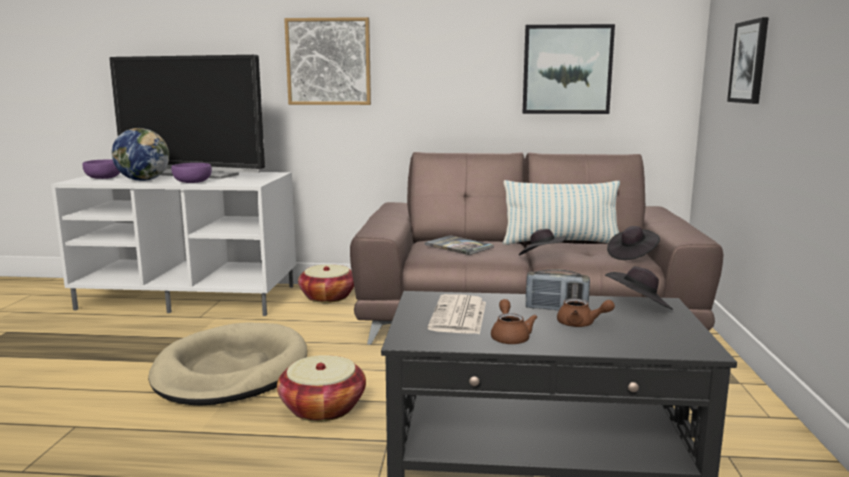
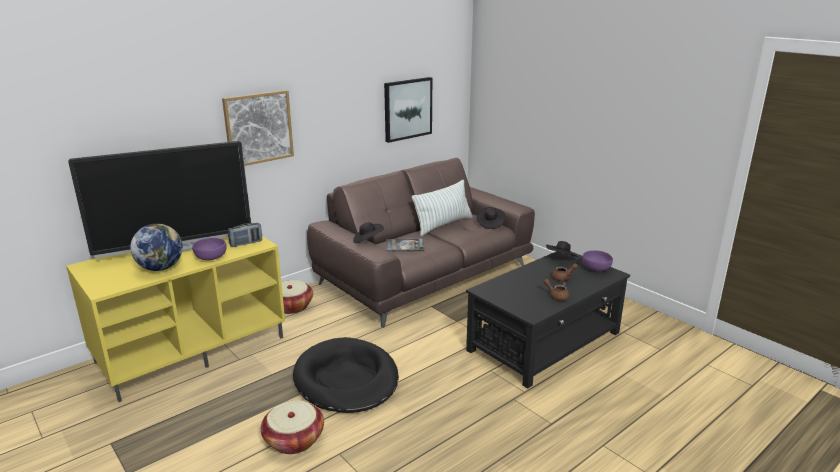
camera: 45 degrees left, 10 degrees up
white tv stand [51,171,296,316] -> yellow tv stand [66,236,285,402]
purple bowl [83,159,121,179] -> purple bowl moved to [582,250,613,271]
beige dog bed [148,322,307,406] -> black dog bed [293,337,399,413]
basket [277,355,366,422] -> basket moved to [261,400,324,454]
newspaper [428,294,486,334] -> none
black hat [519,229,567,255] -> black hat moved to [353,222,384,243]
radio [526,269,590,310] -> radio moved to [228,223,262,247]
picture [727,17,769,104] -> none

